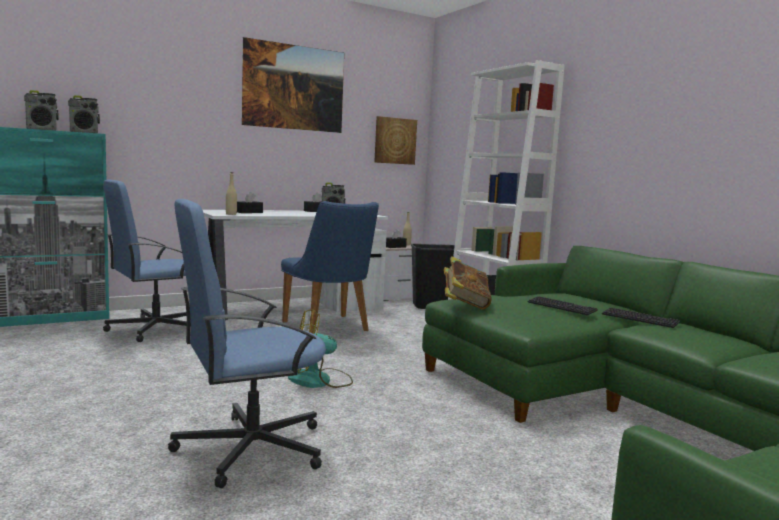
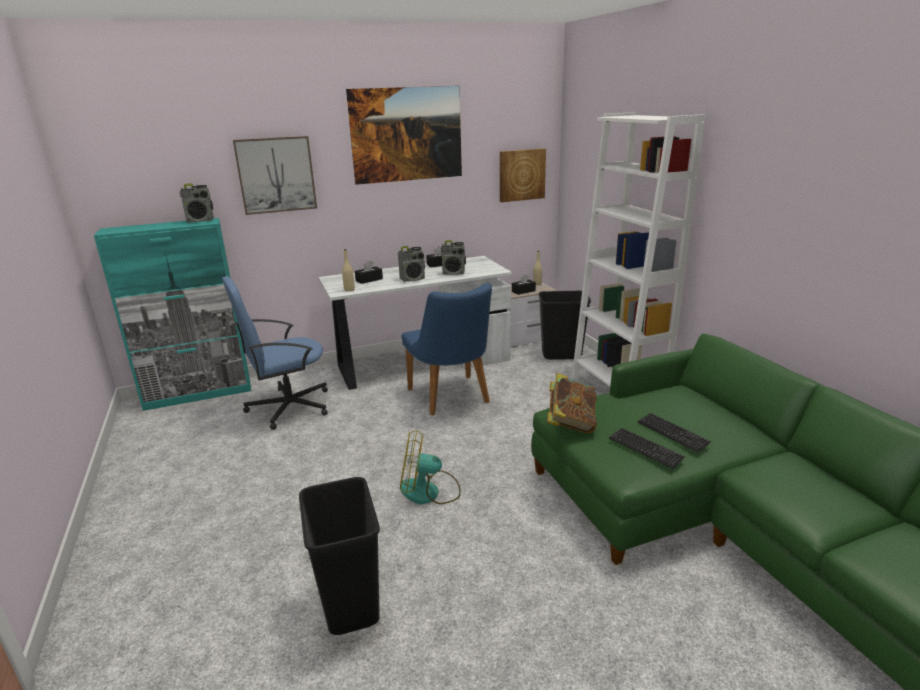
camera: 10 degrees right, 15 degrees up
radio [24,90,58,131] -> radio moved to [398,246,425,282]
blue office chair [168,199,326,488] -> black trash can [299,477,380,635]
keyboard [602,307,680,328] -> keyboard moved to [609,428,685,469]
none -> picture [233,136,317,215]

